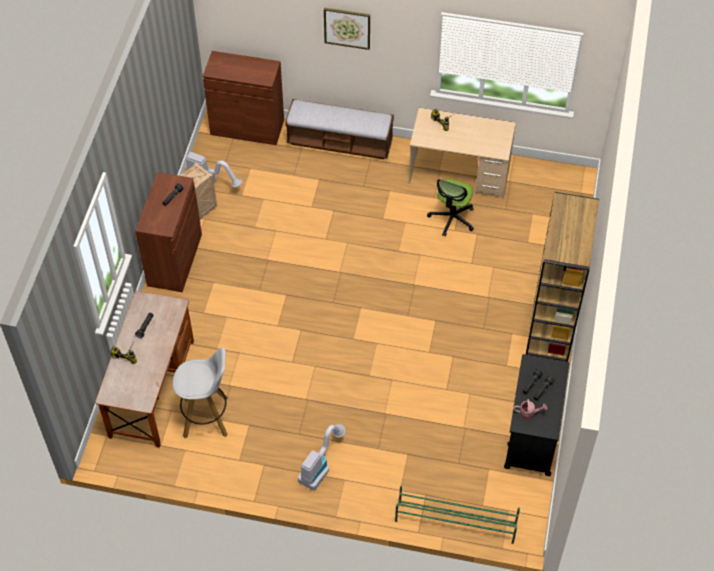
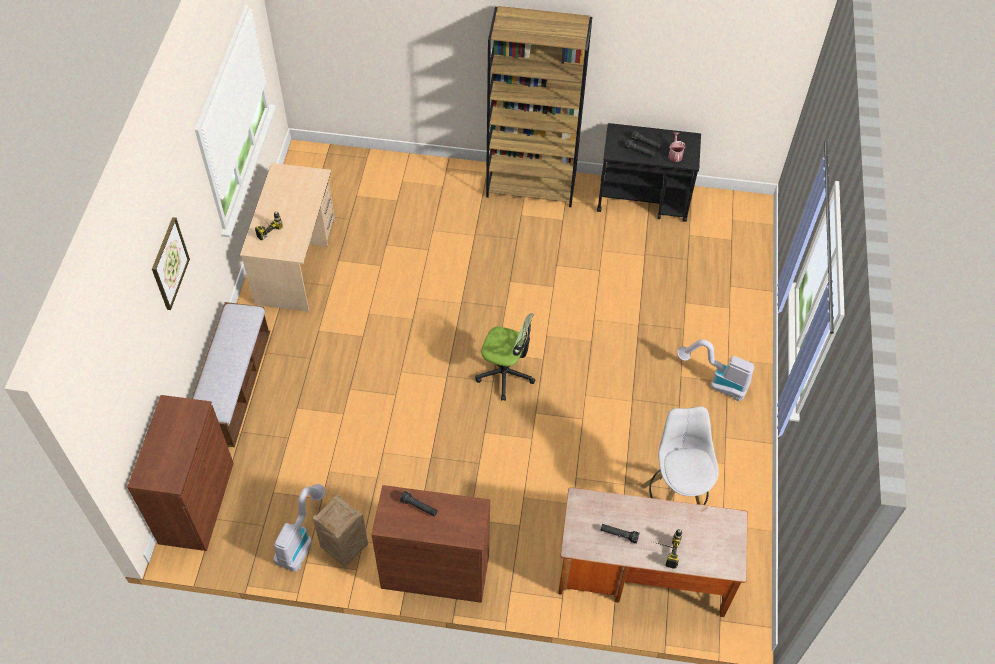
camera: 95 degrees left, 0 degrees up
green shoe rack [395,485,520,544] -> none
office chair [427,179,474,236] -> office chair moved to [475,313,535,401]

